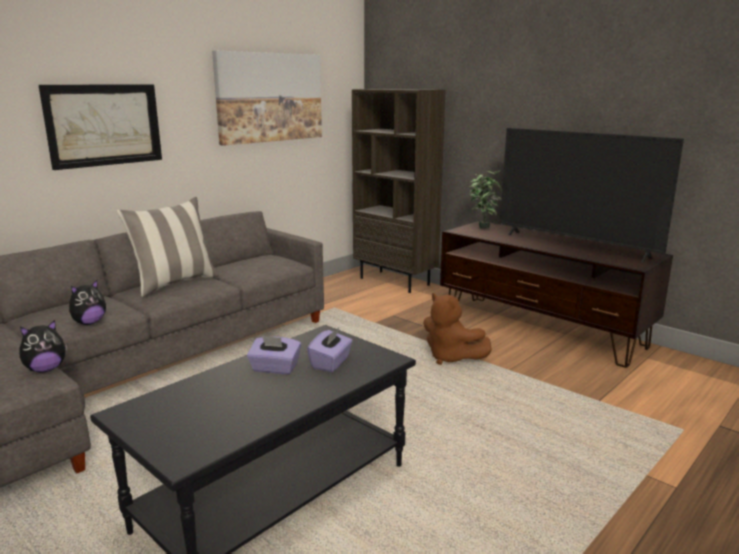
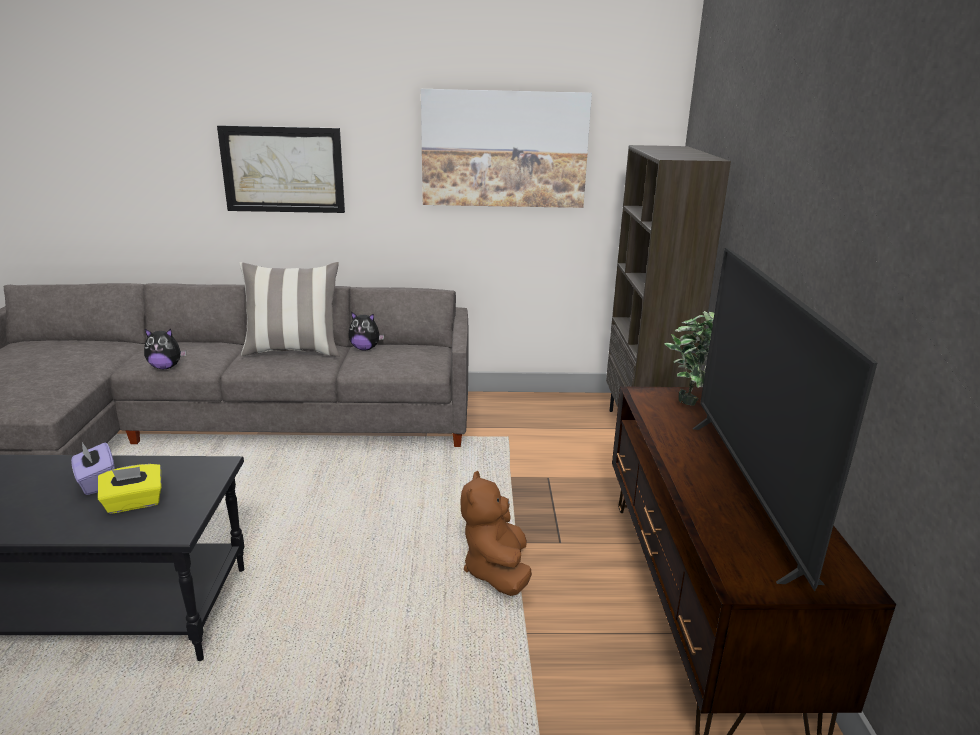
camera: 45 degrees right, 5 degrees up
plush toy [20,320,67,373] -> plush toy moved to [348,312,384,350]
purple tissue box [307,327,353,372] -> yellow tissue box [98,464,161,514]

